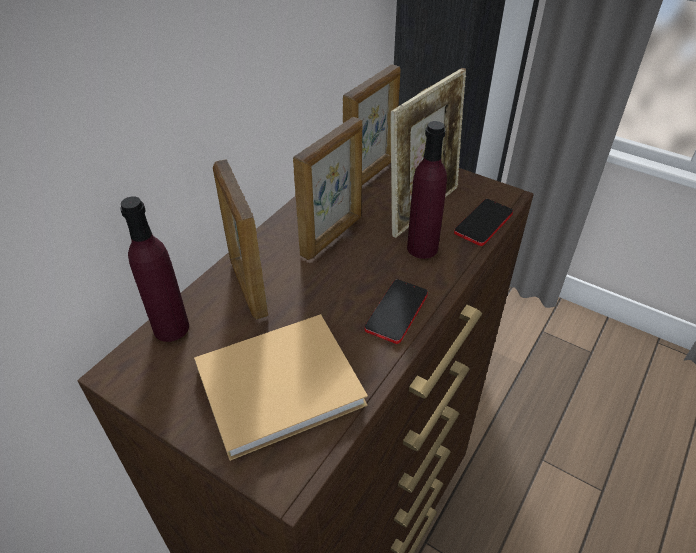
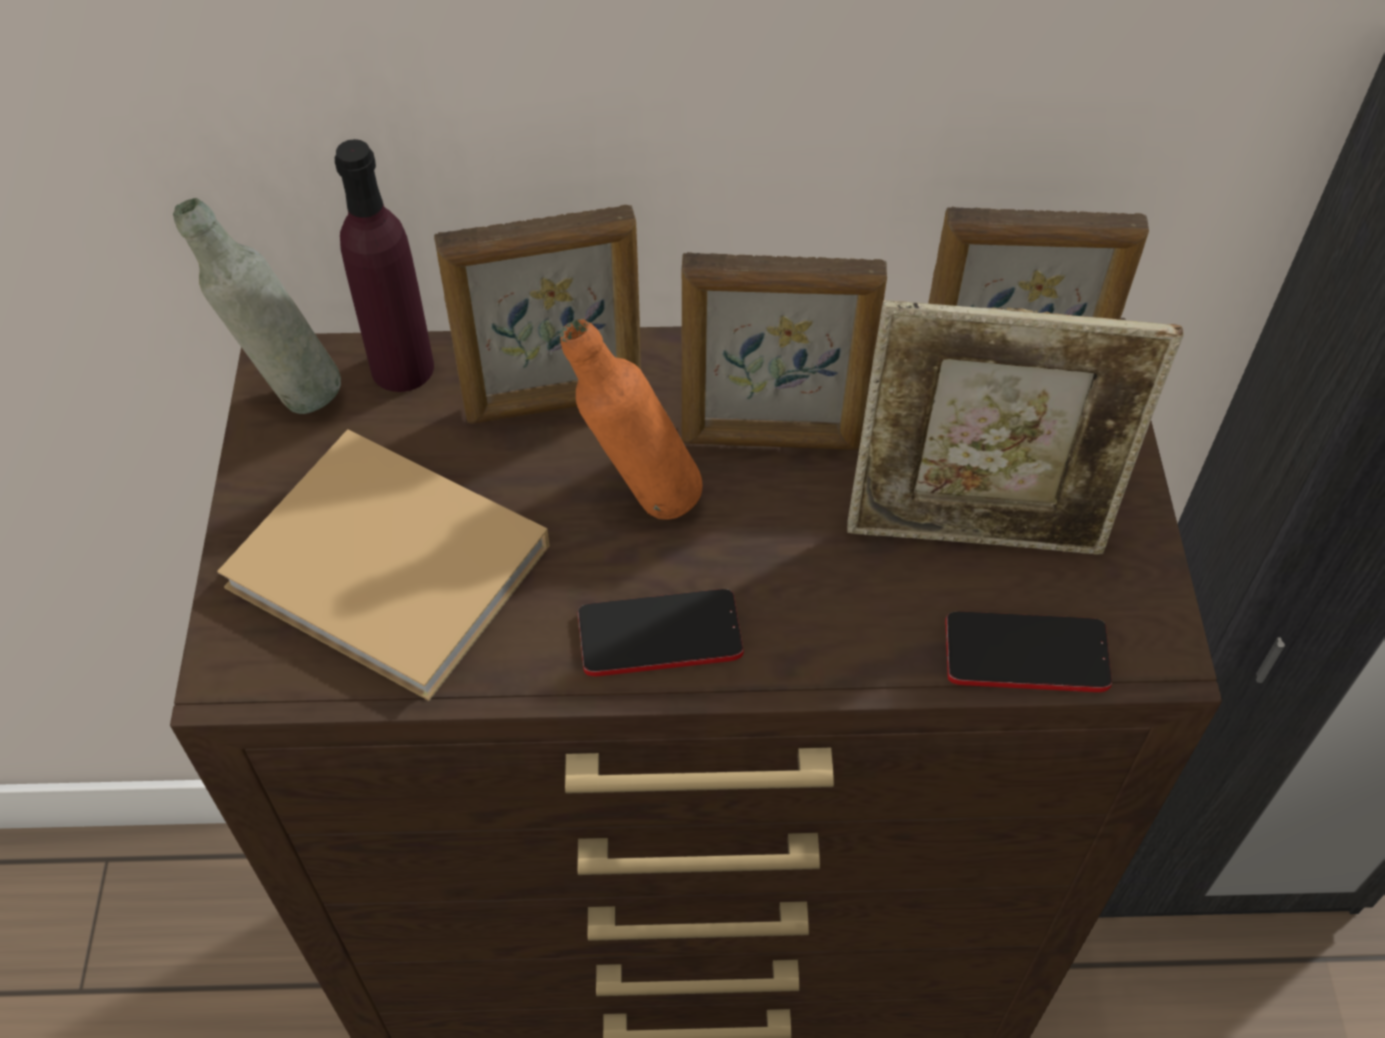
camera: 55 degrees right, 10 degrees up
picture frame [213,159,268,319] -> picture frame turned 135 degrees counterclockwise [434,205,641,424]
purple bottle [407,121,447,259] -> none
none -> grey bottle [173,198,341,414]
none -> orange bottle [560,319,703,520]

